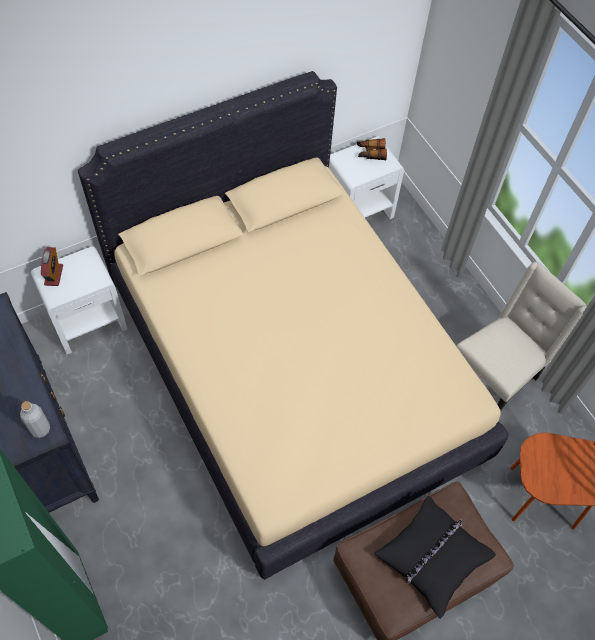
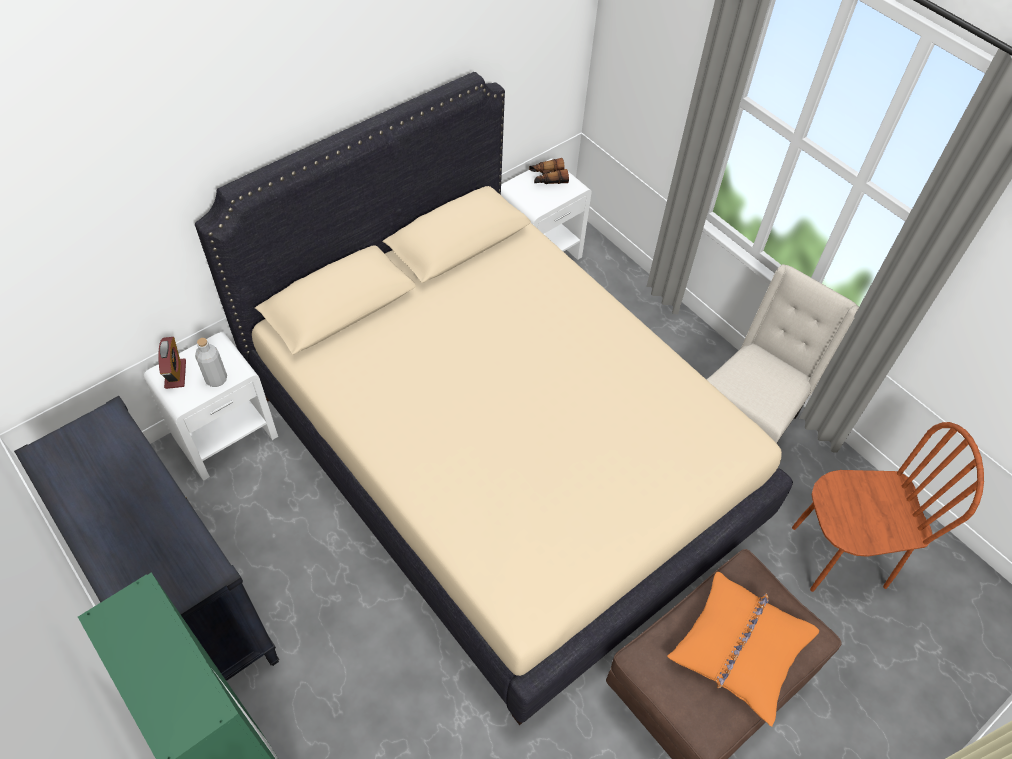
camera: 10 degrees left, 5 degrees down
grey bottle [20,401,50,438] -> grey bottle moved to [195,338,227,387]
black pillow [374,496,496,619] -> orange pillow [667,572,820,727]

